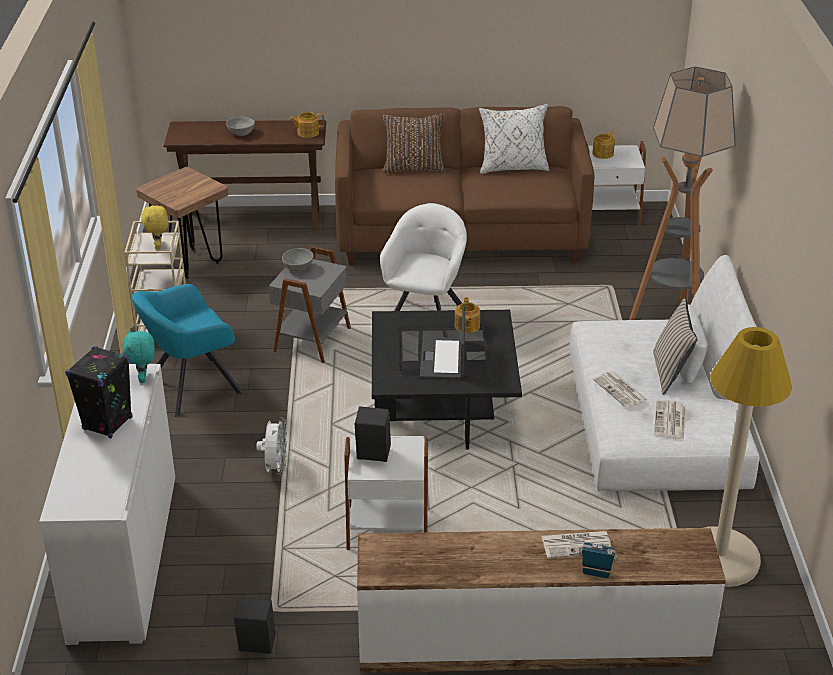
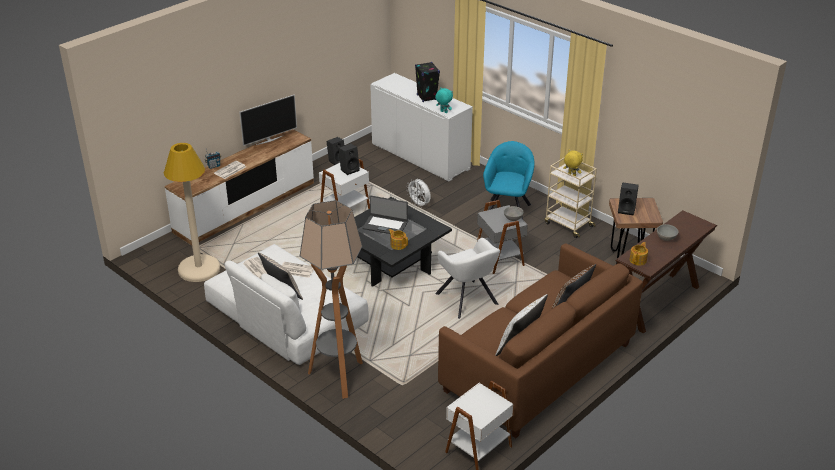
camera: 135 degrees right, 0 degrees up
laptop [420,305,465,379] -> laptop turned 150 degrees clockwise [362,195,408,234]
teapot [592,131,615,159] -> none
none -> television [239,94,297,146]
none -> black speaker [618,182,639,215]

